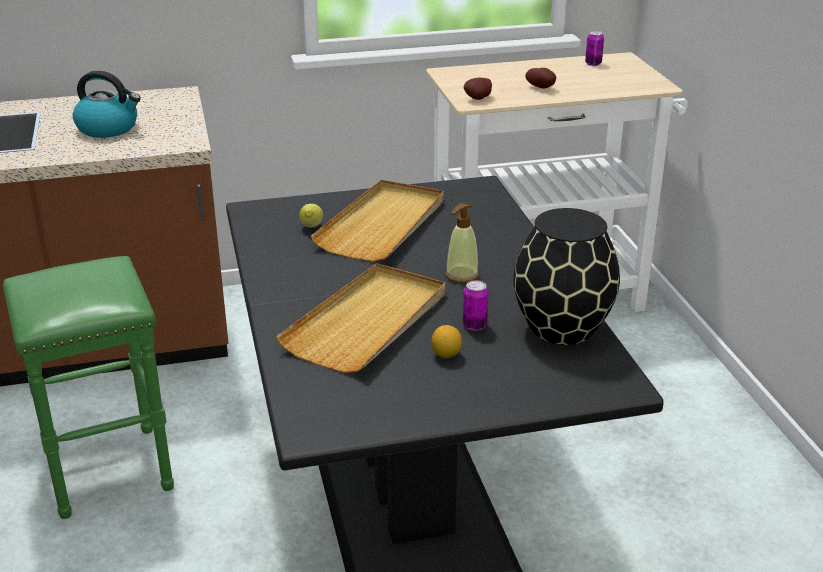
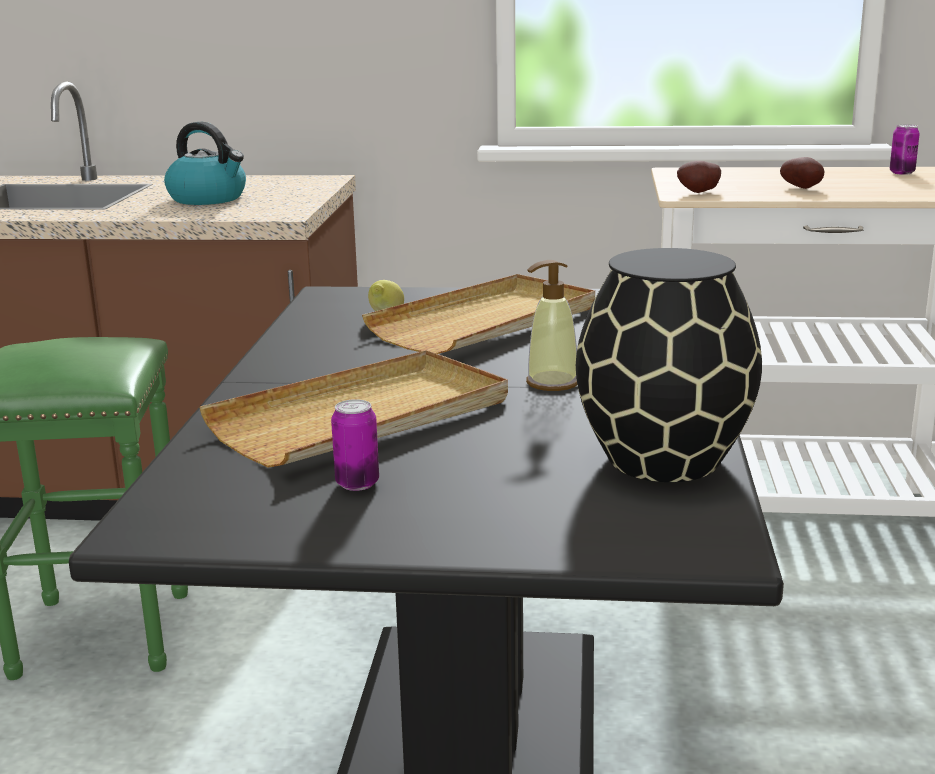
camera: 20 degrees right, 10 degrees down
lemon [431,325,462,358] -> none
can [463,280,489,330] -> can moved to [331,399,379,491]

